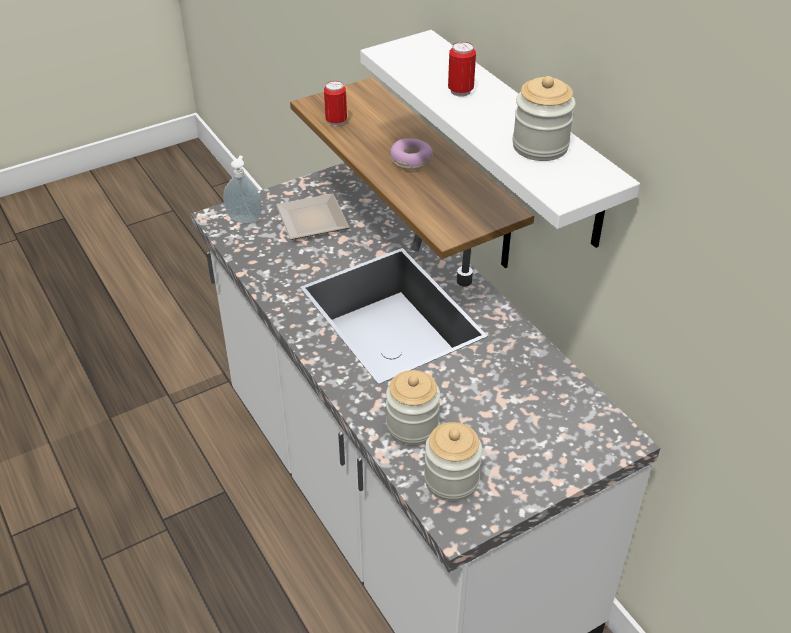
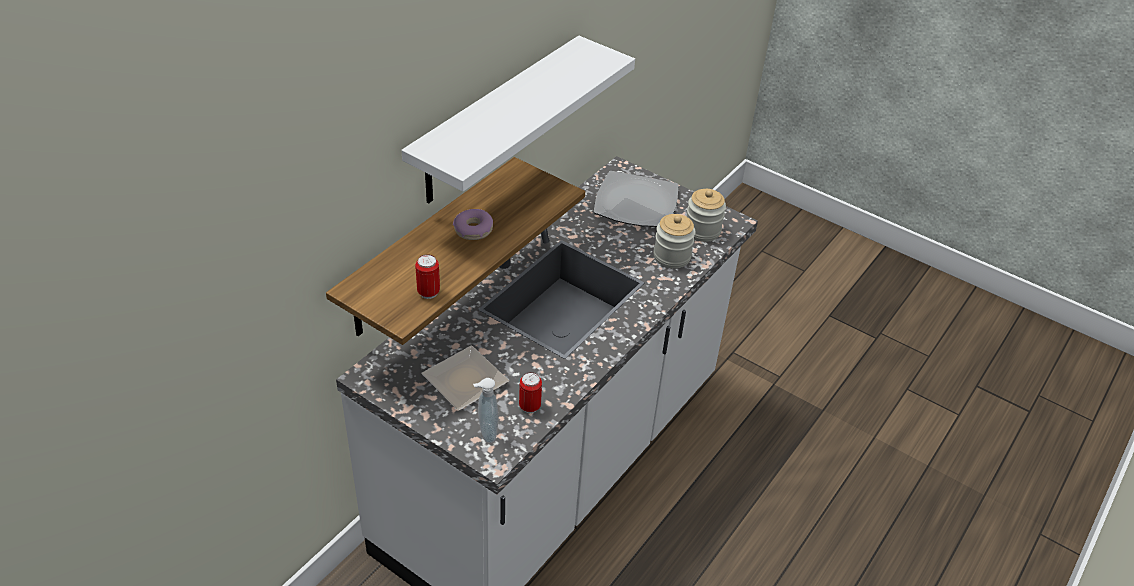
camera: 115 degrees left, 0 degrees up
can [448,42,476,97] -> can moved to [519,372,542,413]
jar [512,76,576,161] -> none
none -> plate [594,171,679,227]

